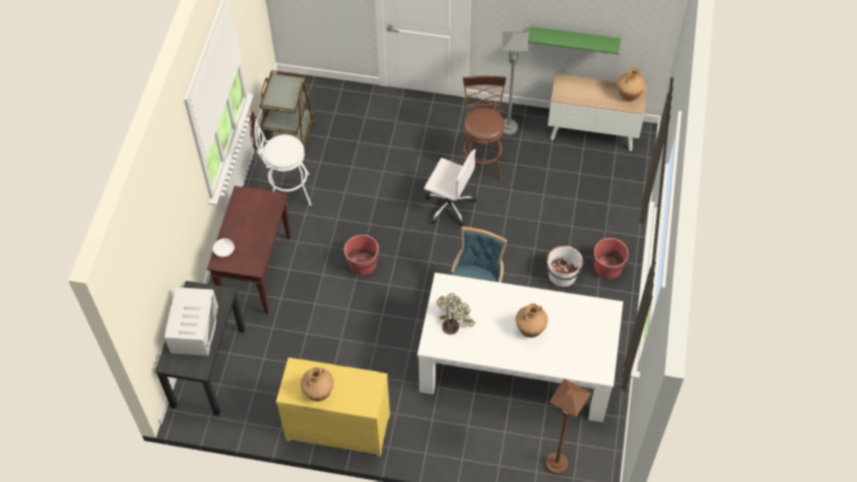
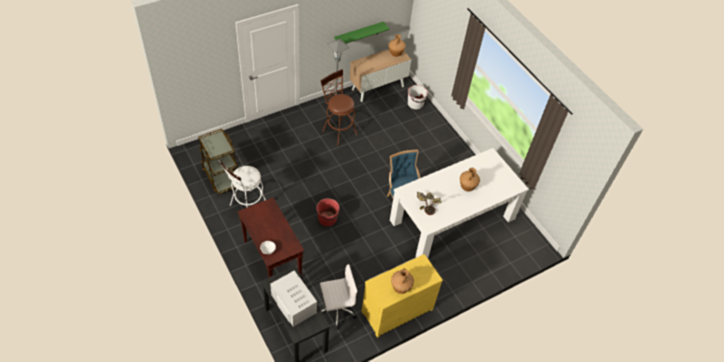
camera: 45 degrees left, 5 degrees down
white office chair [424,149,476,226] -> white office chair moved to [320,264,357,330]
brown floor lamp [546,378,591,475] -> none
white bucket [547,246,584,287] -> white bucket moved to [408,85,428,109]
red bucket [594,238,629,279] -> none

